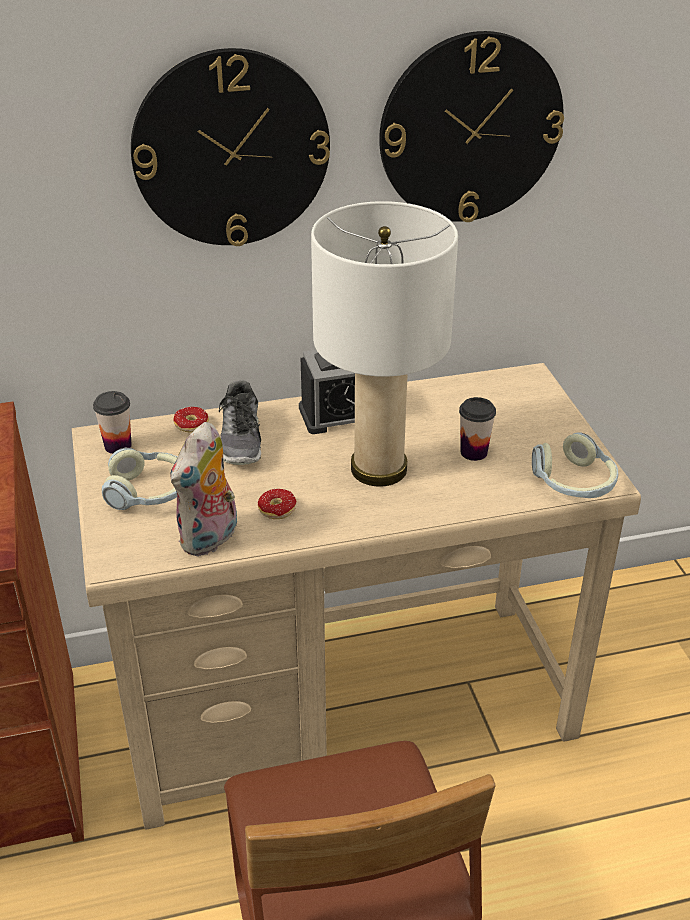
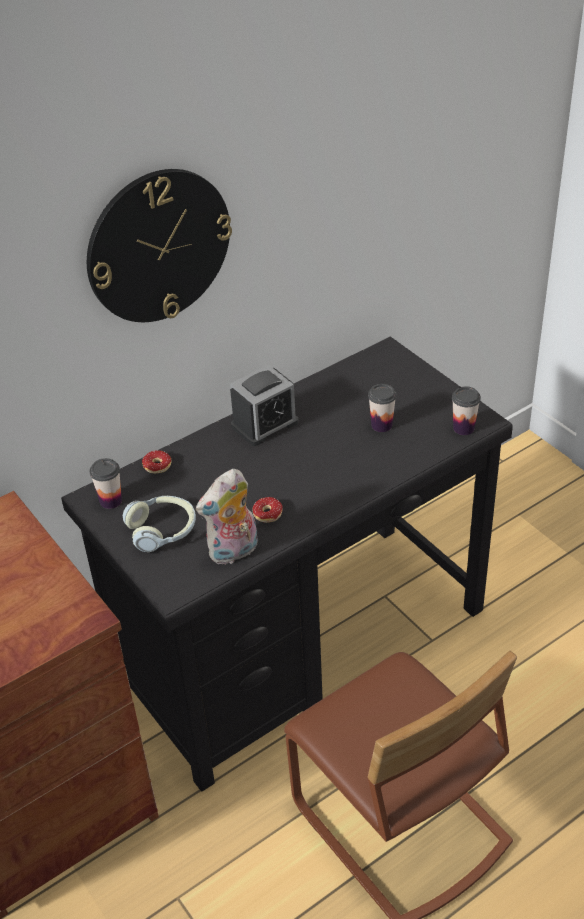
camera: 20 degrees left, 5 degrees up
beige desk [72,363,641,830] -> black desk [61,337,513,791]
plush toy [170,422,237,556] -> plush toy turned 45 degrees clockwise [196,469,258,566]
shoe [219,380,261,465] -> none
white table lamp [311,201,458,486] -> none
wall clock [379,31,564,222] -> none
headphones [532,432,618,498] -> cup [452,386,481,435]

